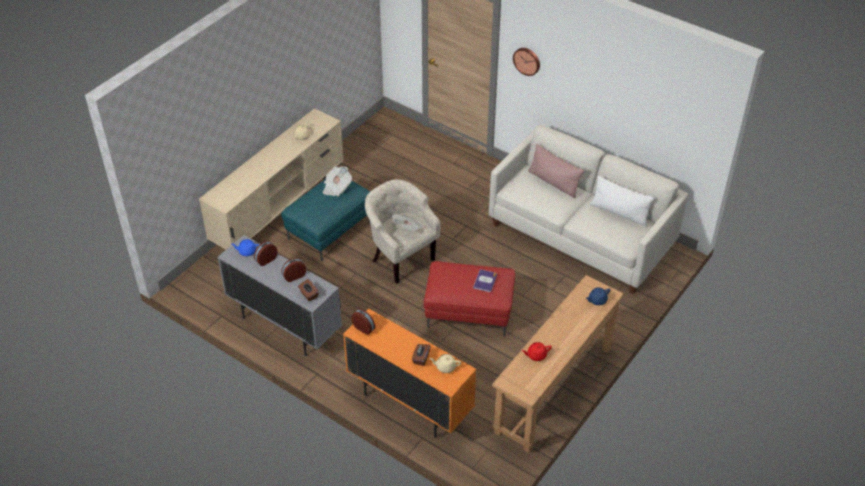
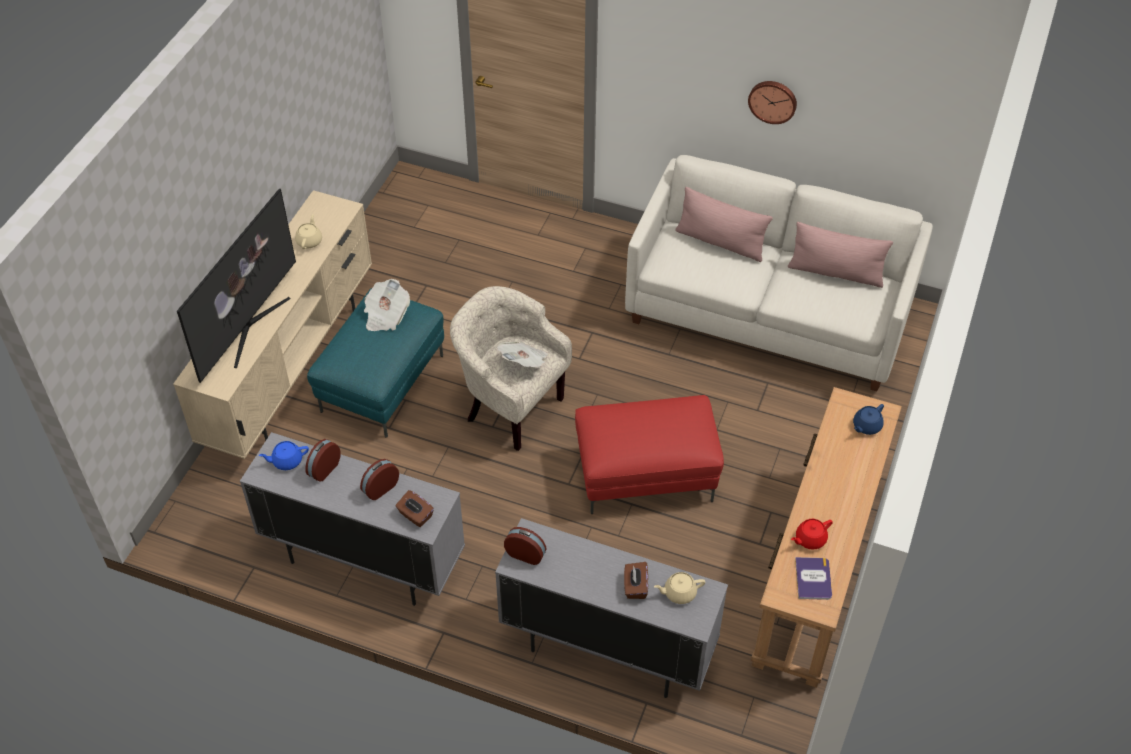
camera: 15 degrees left, 5 degrees up
orange cabinet [343,309,476,438] -> grey cabinet [495,518,728,698]
book [473,269,497,292] -> book moved to [795,557,832,600]
wall clock [513,48,540,76] -> wall clock moved to [748,81,797,124]
white pillow [590,176,655,227] -> pink pillow [788,222,893,288]
none -> television [177,189,296,383]

